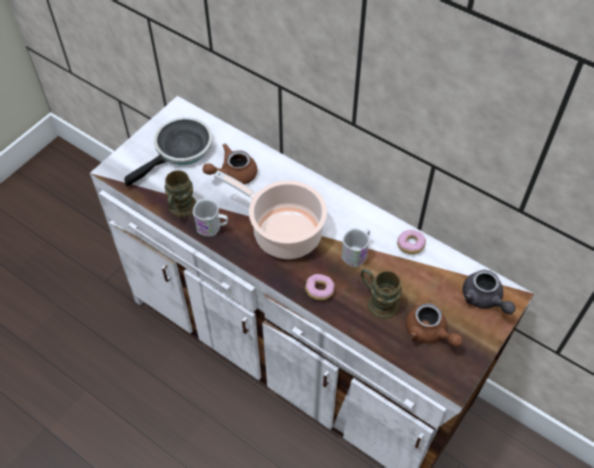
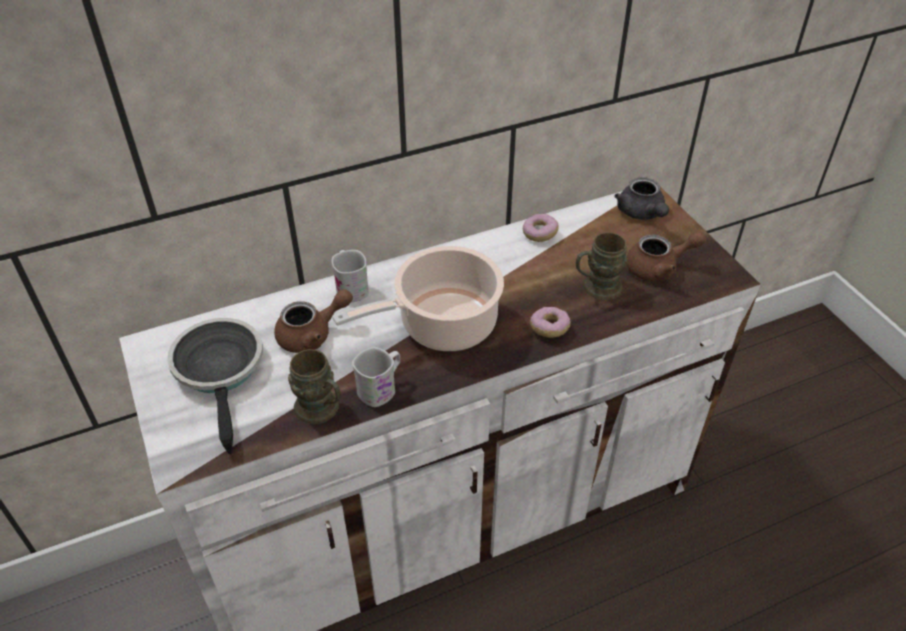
camera: 60 degrees left, 10 degrees down
brown teapot [203,144,257,184] -> brown teapot turned 120 degrees counterclockwise [274,289,353,353]
white mug [341,228,370,267] -> white mug moved to [332,250,369,302]
grey teapot [463,270,516,314] -> grey teapot turned 75 degrees clockwise [615,177,669,220]

